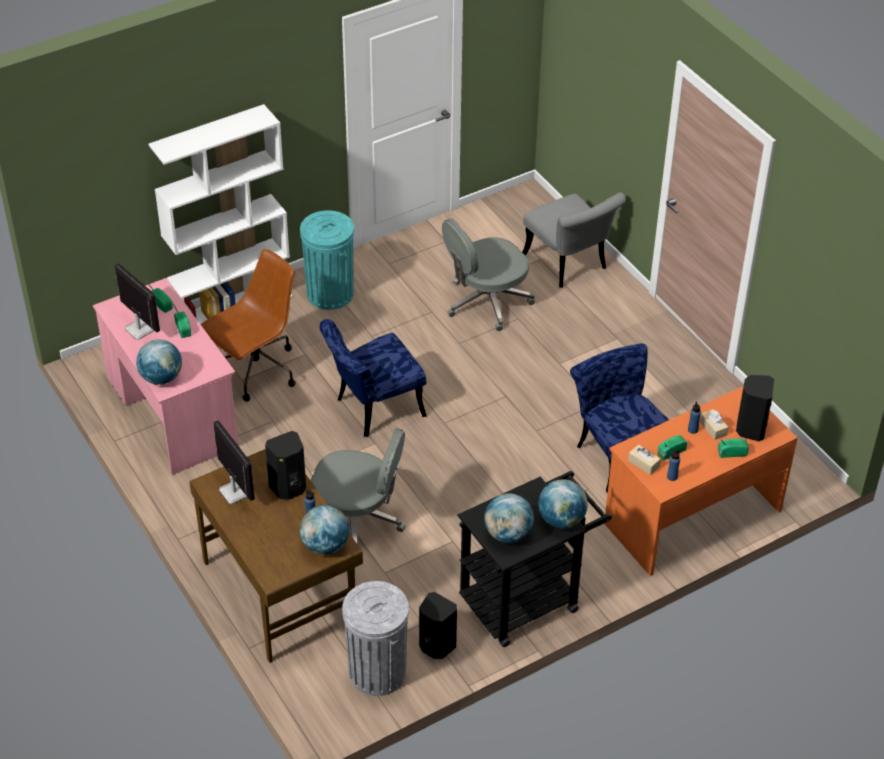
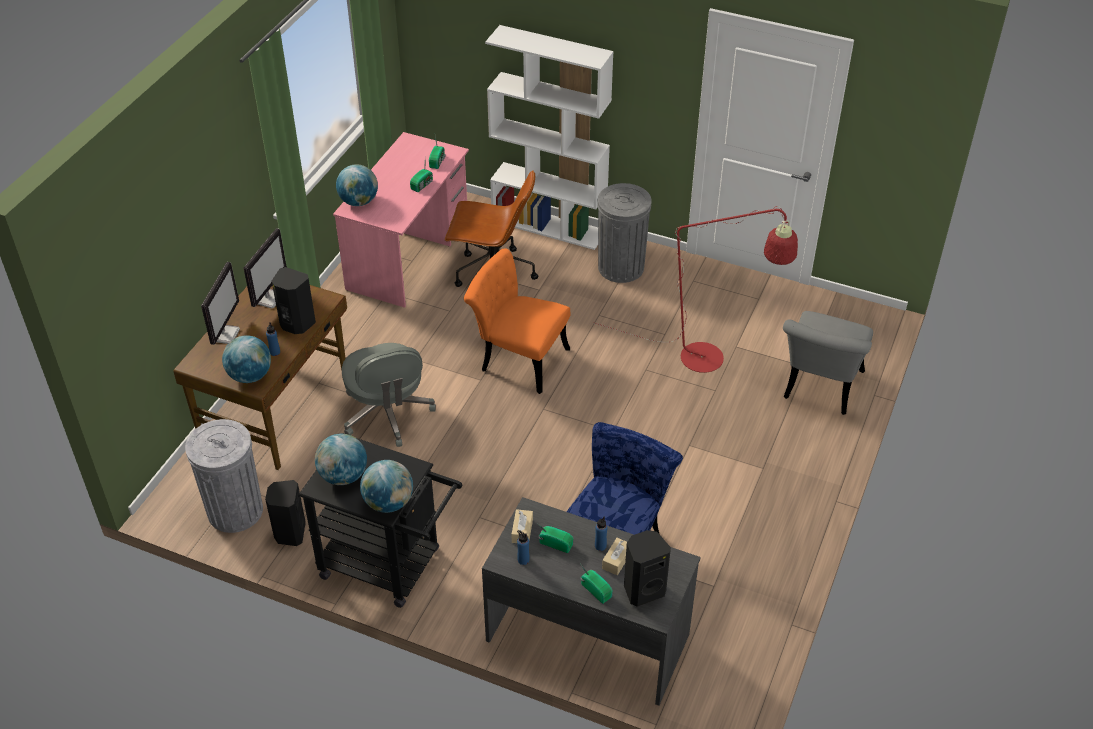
camera: 55 degrees right, 0 degrees up
monitor [115,263,160,340] -> monitor moved to [201,262,240,345]
turquoise trash can [300,210,354,310] -> grey trash can [597,183,652,283]
blue chair [320,319,427,437] -> orange chair [464,248,570,394]
grey office chair [442,218,535,331] -> red floor lamp [595,206,798,373]
orange desk [604,386,797,576] -> grey desk [482,497,701,706]

